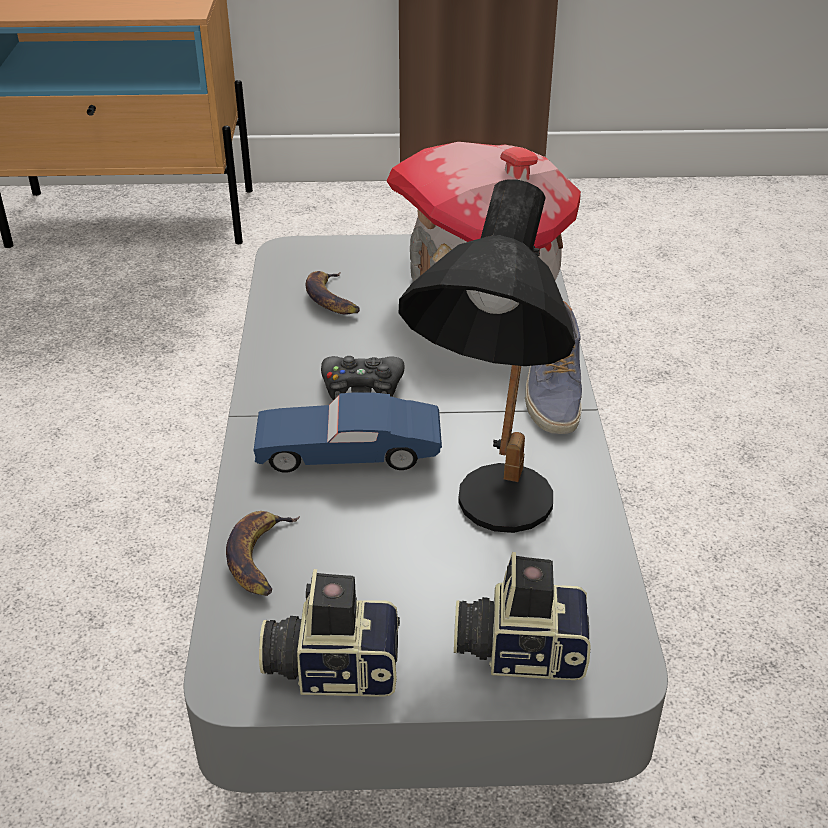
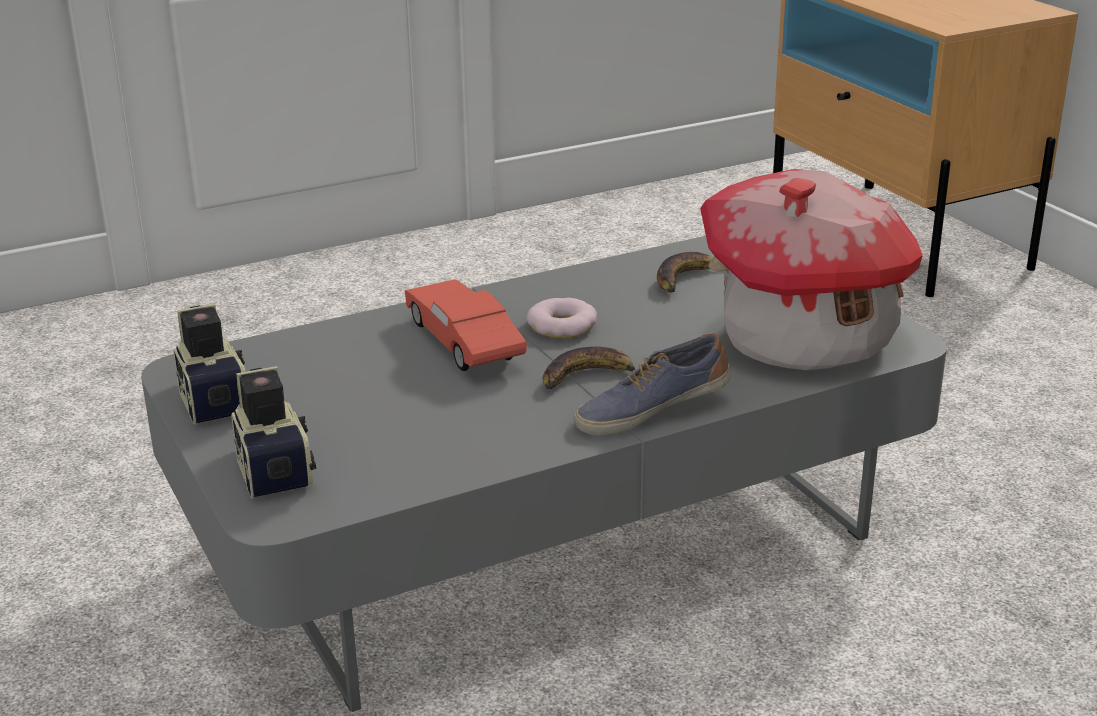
camera: 65 degrees right, 10 degrees down
banana [226,511,300,596] -> banana moved to [543,346,636,389]
blue toy car [253,392,442,473] -> red toy car [405,279,527,371]
black game controller [321,356,405,400] -> donut [526,298,597,338]
black table lamp [399,179,575,533] -> none

